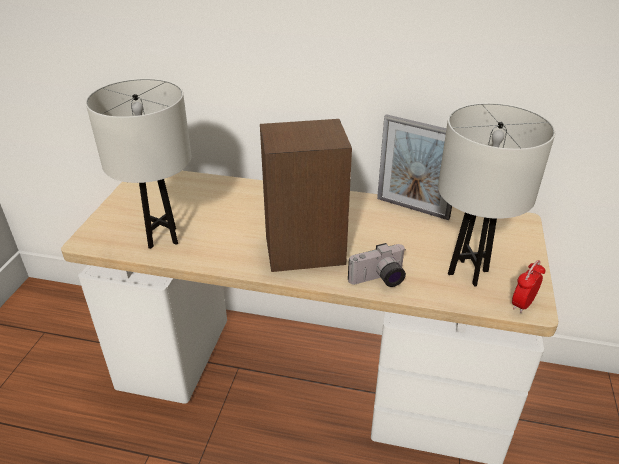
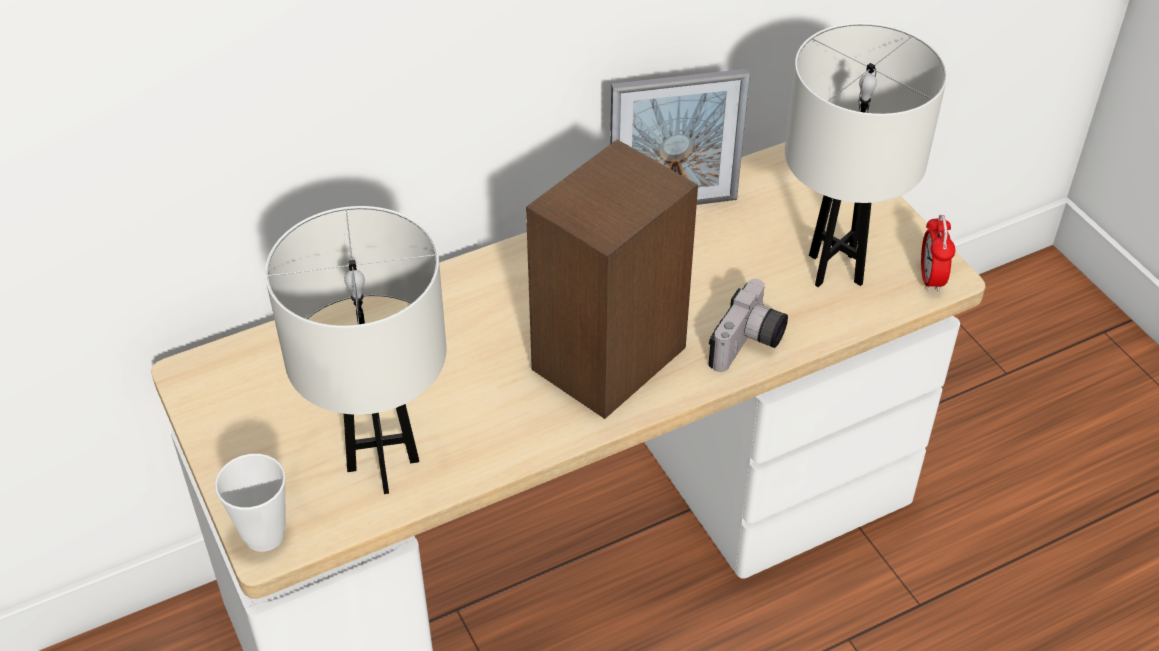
camera: 40 degrees left, 10 degrees up
none -> cup [215,454,286,552]

